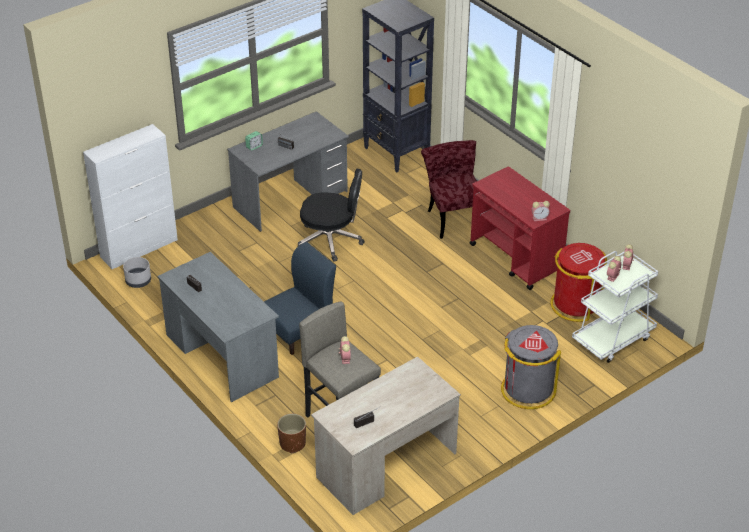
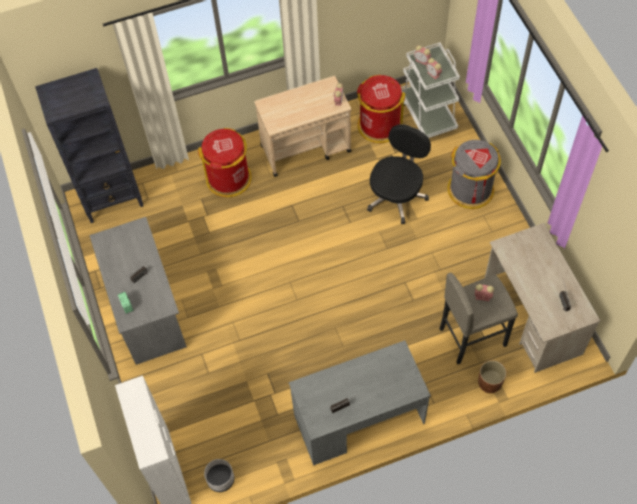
camera: 70 degrees left, 20 degrees up
blue chair [264,242,336,355] -> none
black office chair [298,169,365,262] -> black office chair moved to [367,124,431,224]
red chair [421,140,477,239] -> red trash can [198,128,252,197]
red cart [469,167,570,290] -> beige cart [254,76,351,177]

